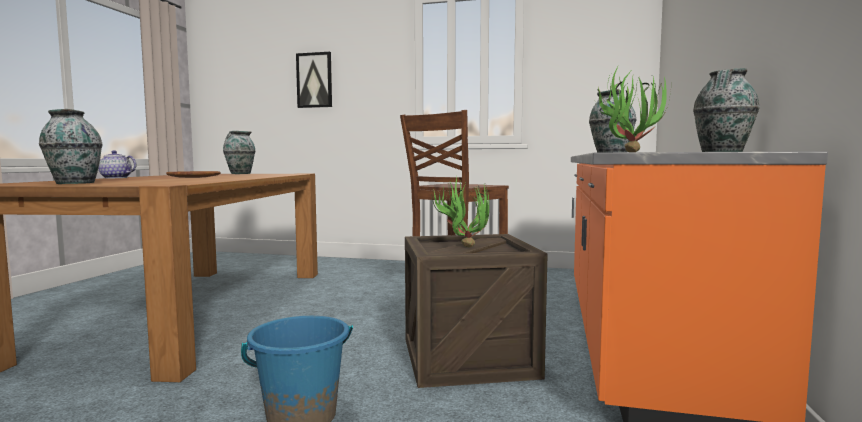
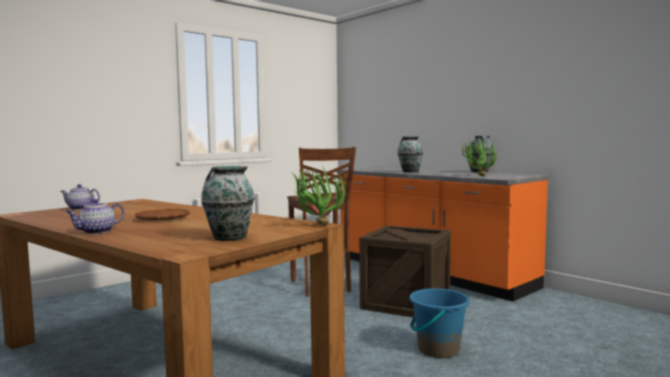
camera: 55 degrees left, 0 degrees up
vase [223,131,255,174] -> teapot [61,184,100,210]
picture [296,52,332,108] -> none
potted plant [432,177,489,247] -> potted plant moved to [293,166,345,225]

